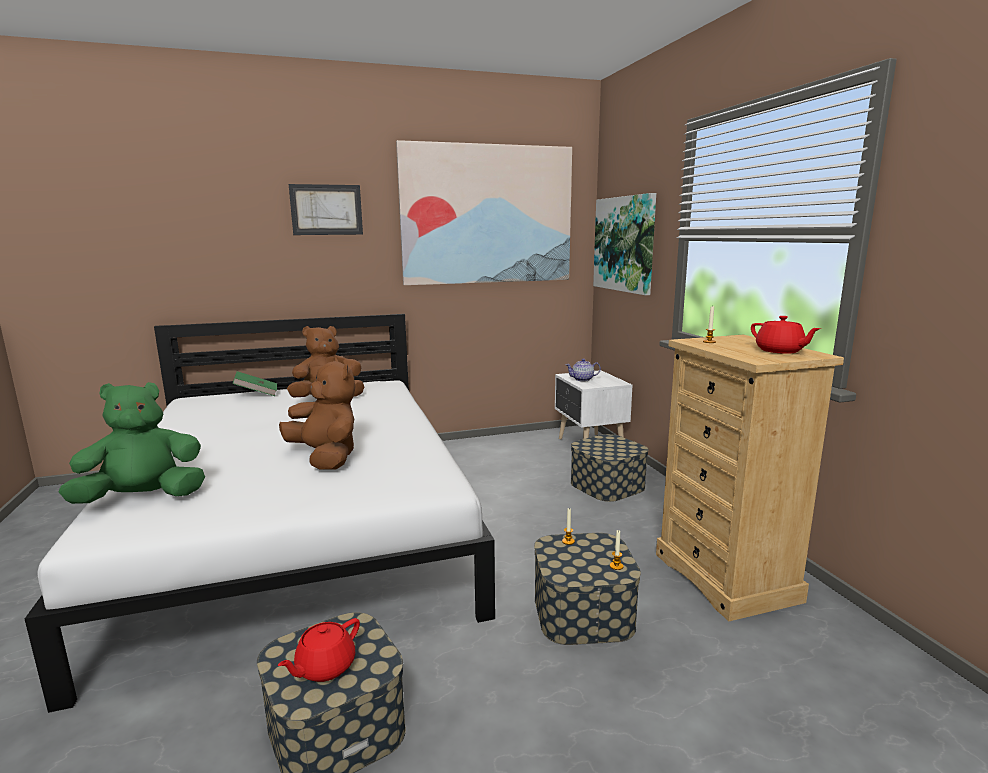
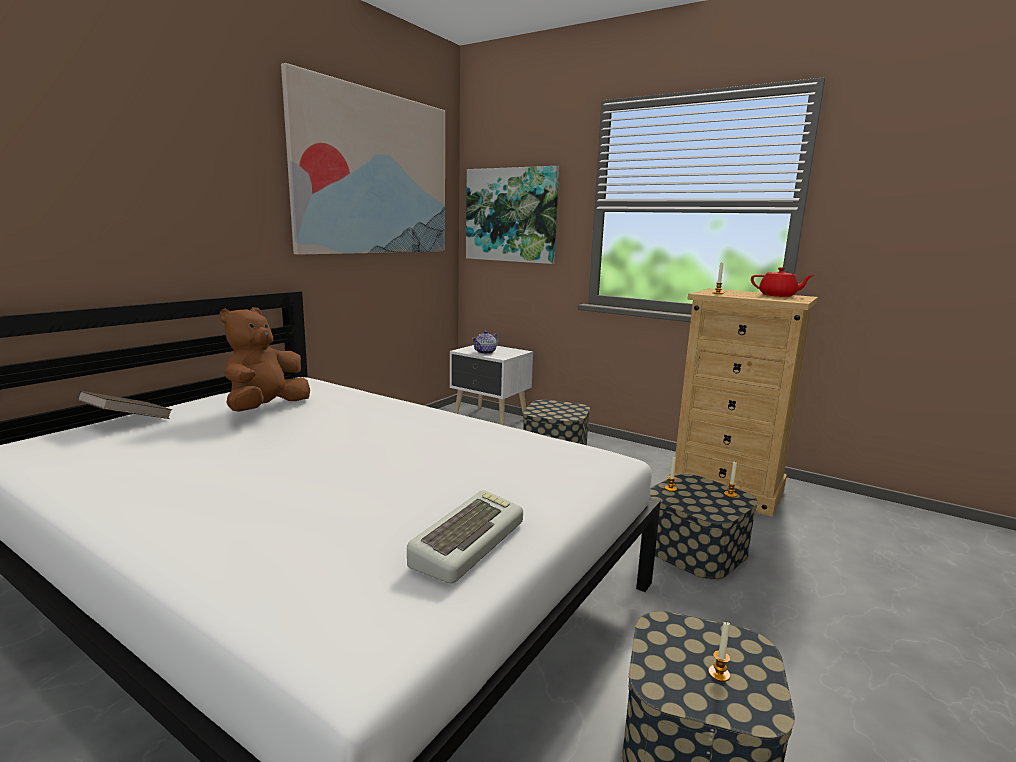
camera: 40 degrees left, 0 degrees up
green plush toy [59,382,205,504] -> none
green book [232,371,277,396] -> brown book [77,391,172,419]
red teapot [278,618,360,682] -> candle [708,622,730,682]
brown plush toy [279,358,355,469] -> none
picture [289,184,363,235] -> none
none -> keyboard [407,490,523,584]

